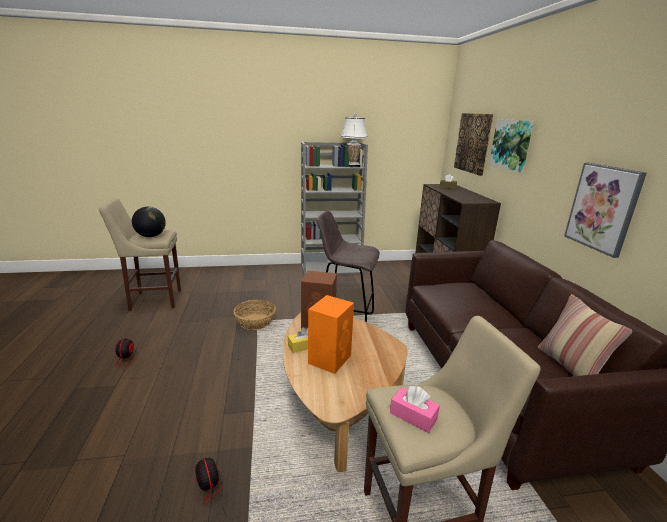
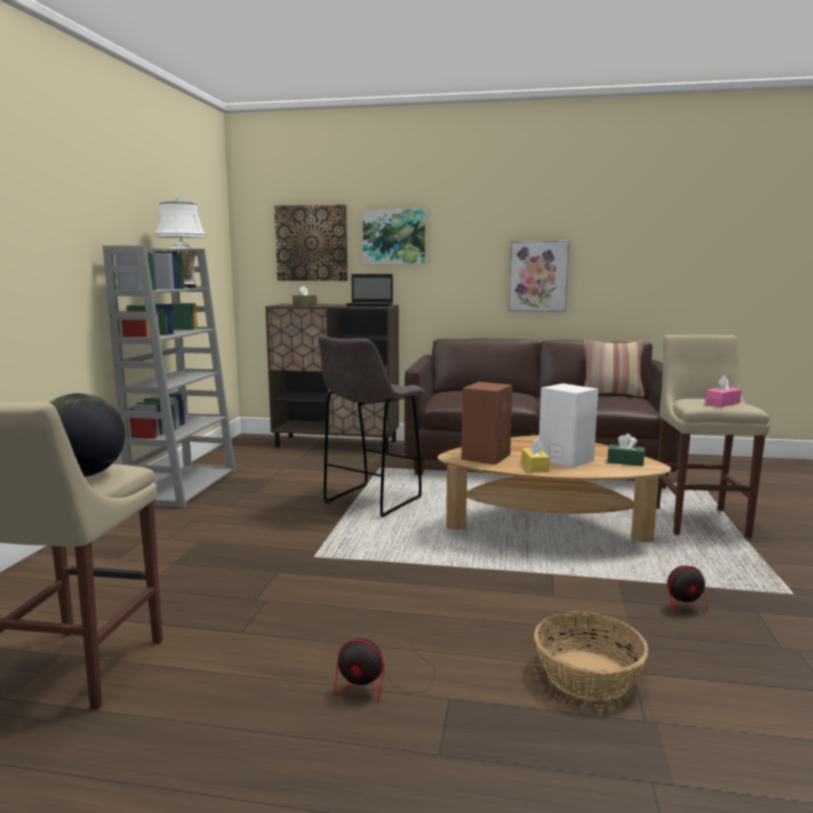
camera: 70 degrees left, 10 degrees down
basket [234,300,276,330] -> basket moved to [534,611,648,701]
orange speaker [308,295,354,374] -> white speaker [539,383,598,468]
none -> laptop [346,274,393,307]
none -> green tissue box [608,434,645,466]

